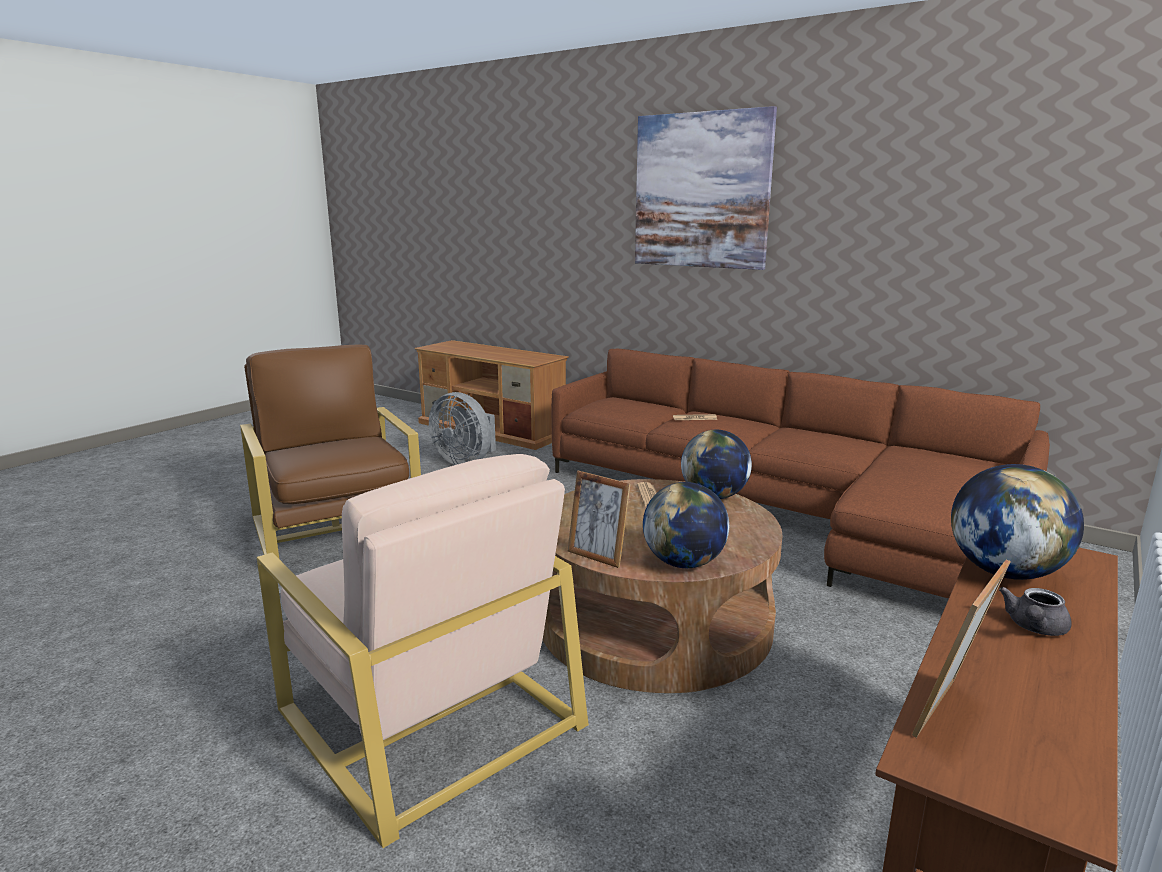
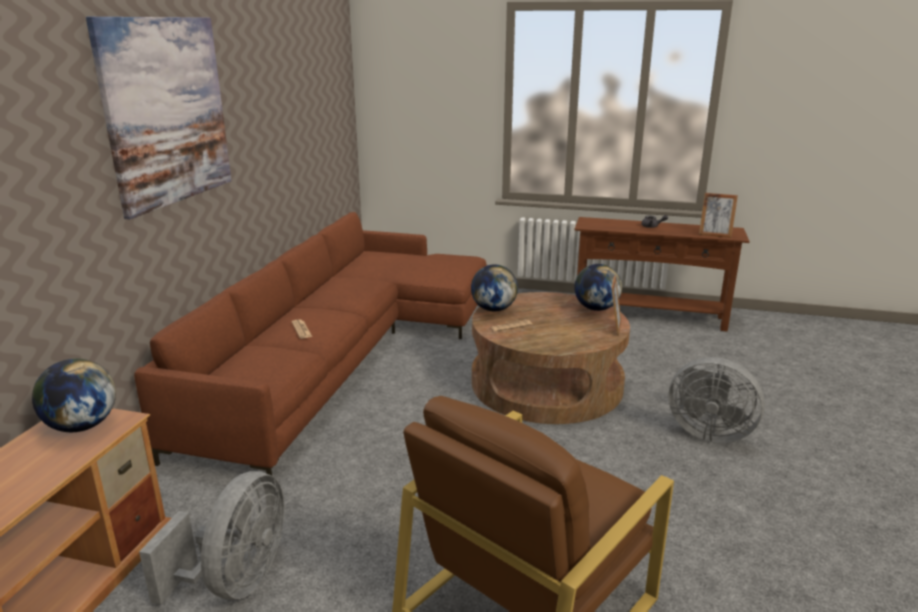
camera: 110 degrees left, 5 degrees up
beige armchair [257,454,589,848] -> grey fan [669,357,765,443]
globe [951,464,1084,580] -> globe moved to [32,359,116,432]

